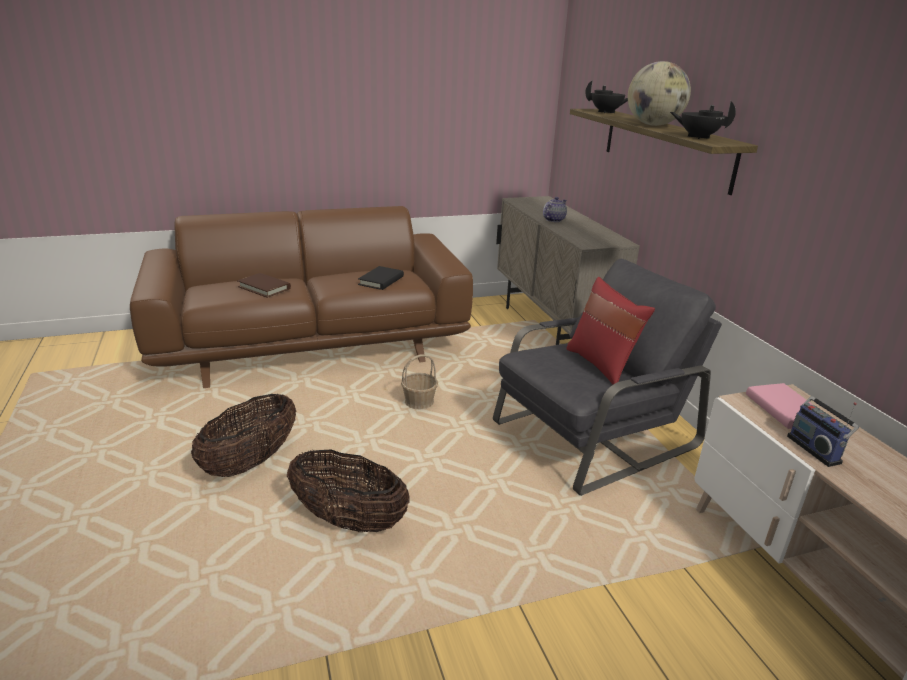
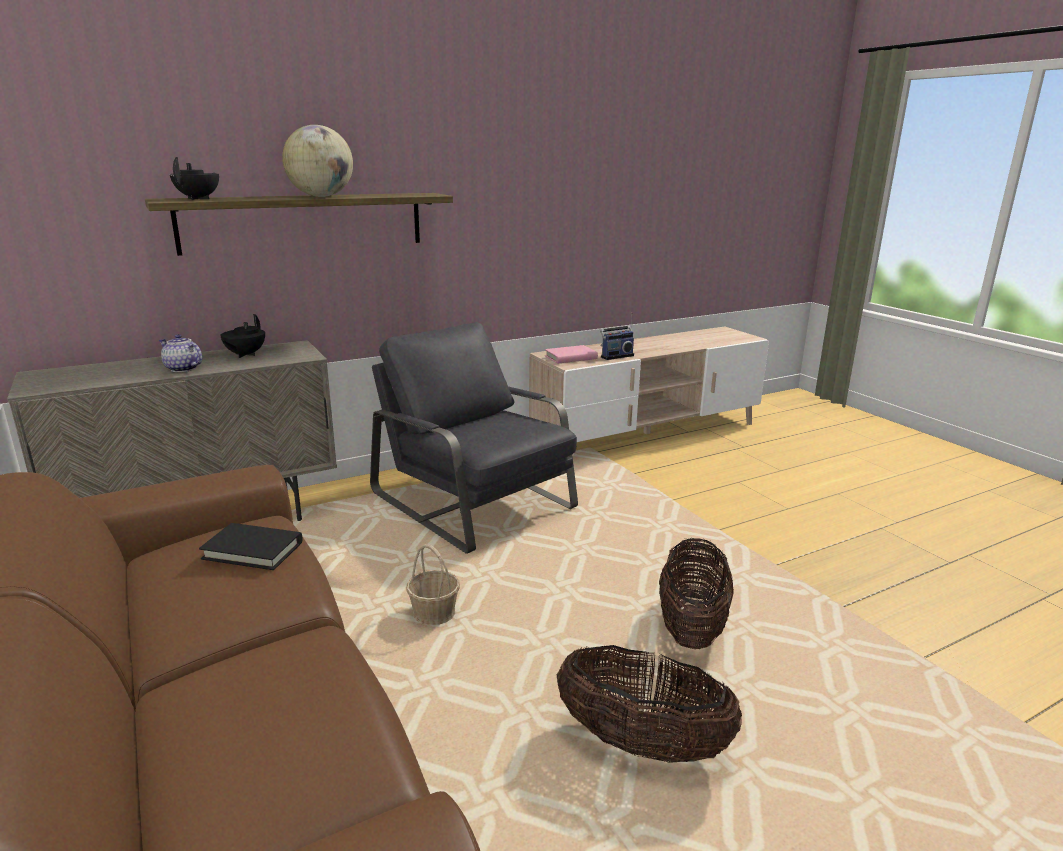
camera: 100 degrees left, 5 degrees down
brown book [237,273,291,298] -> none
red pillow [566,277,655,385] -> none
black teapot [670,101,736,139] -> black teapot moved to [220,314,265,358]

